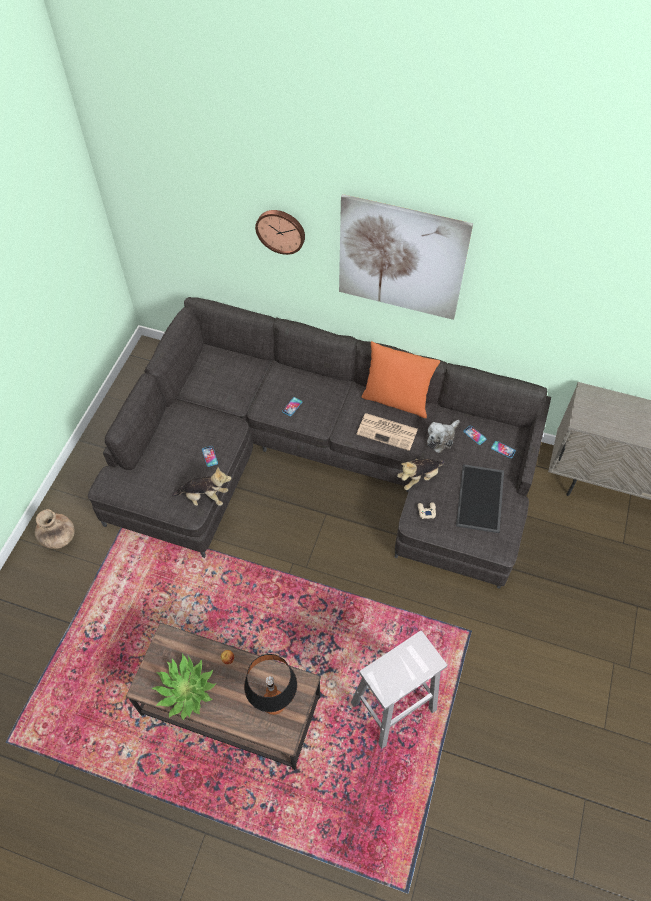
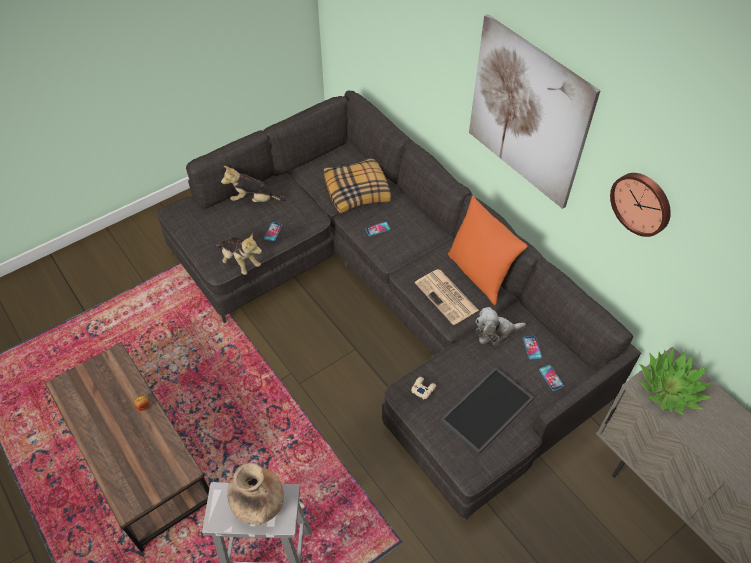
camera: 35 degrees right, 5 degrees down
brown vase [35,509,75,549] -> brown vase moved to [227,462,284,525]
potted plant [152,653,216,721] -> potted plant moved to [639,347,713,415]
table lamp [244,654,297,715] -> none
wall clock [255,210,305,255] -> wall clock moved to [610,173,671,237]
plush toy [397,459,444,490] -> plush toy moved to [221,166,287,202]
none -> pillow [324,157,391,213]

